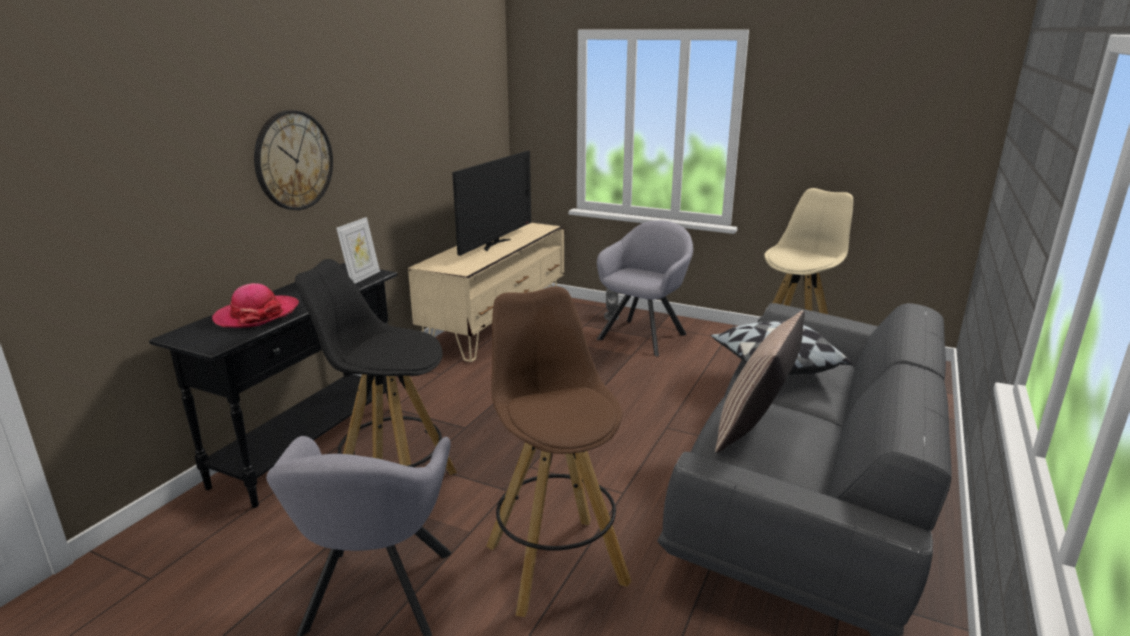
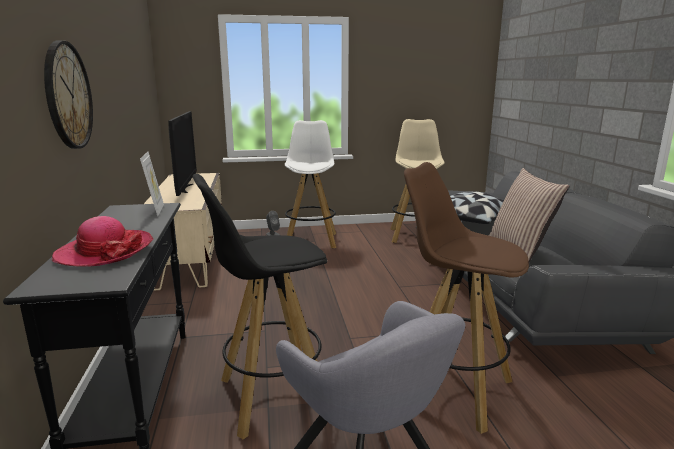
camera: 35 degrees left, 5 degrees down
grey armchair [597,220,693,356] -> white stool [285,120,336,248]

